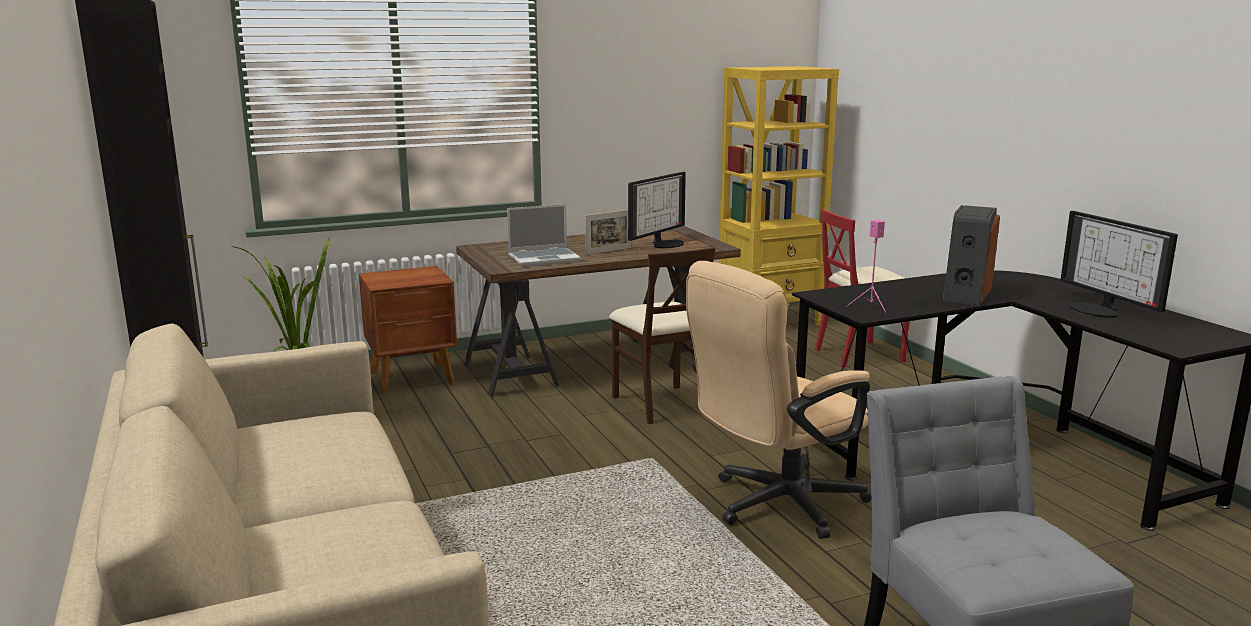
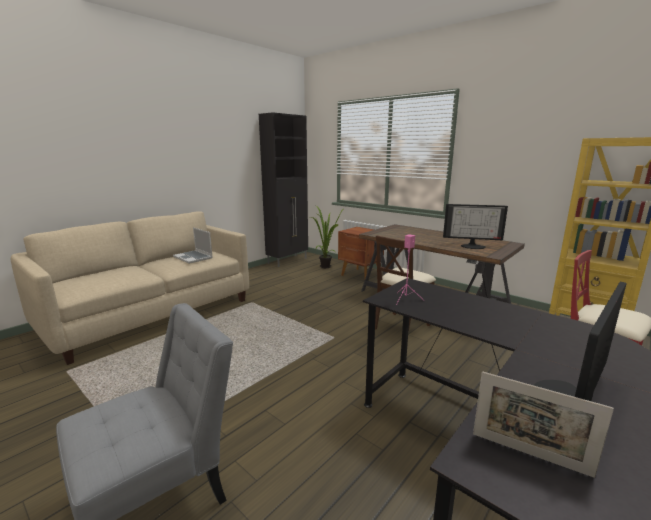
camera: 65 degrees right, 0 degrees up
laptop [507,204,581,267] -> laptop moved to [173,227,213,264]
picture frame [585,210,632,255] -> picture frame moved to [473,372,614,478]
beige office chair [686,261,872,539] -> none
speaker [943,205,1000,305] -> none

